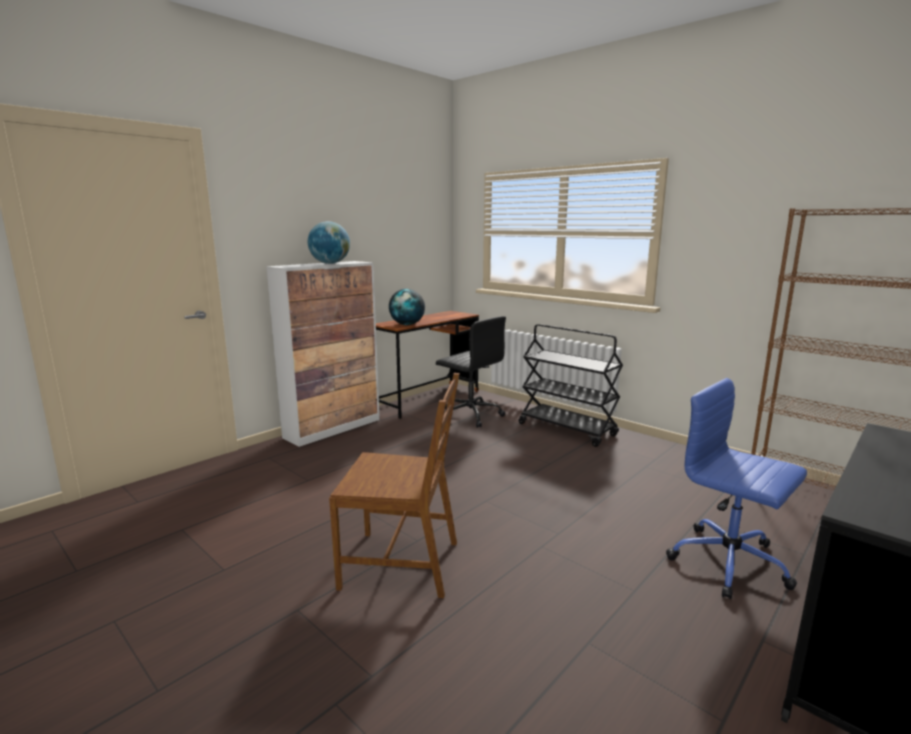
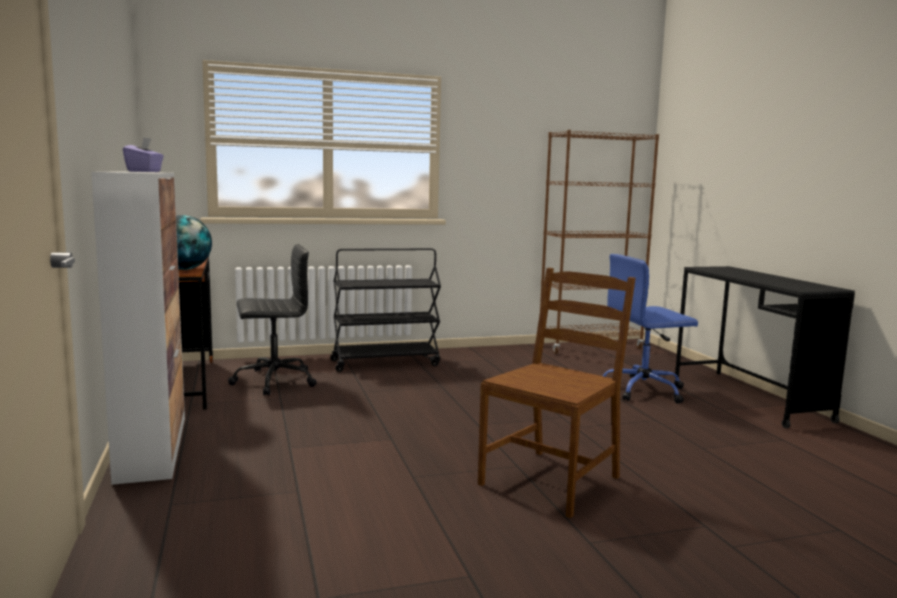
camera: 60 degrees left, 5 degrees down
globe [308,221,350,264] -> purple tissue box [123,137,164,172]

